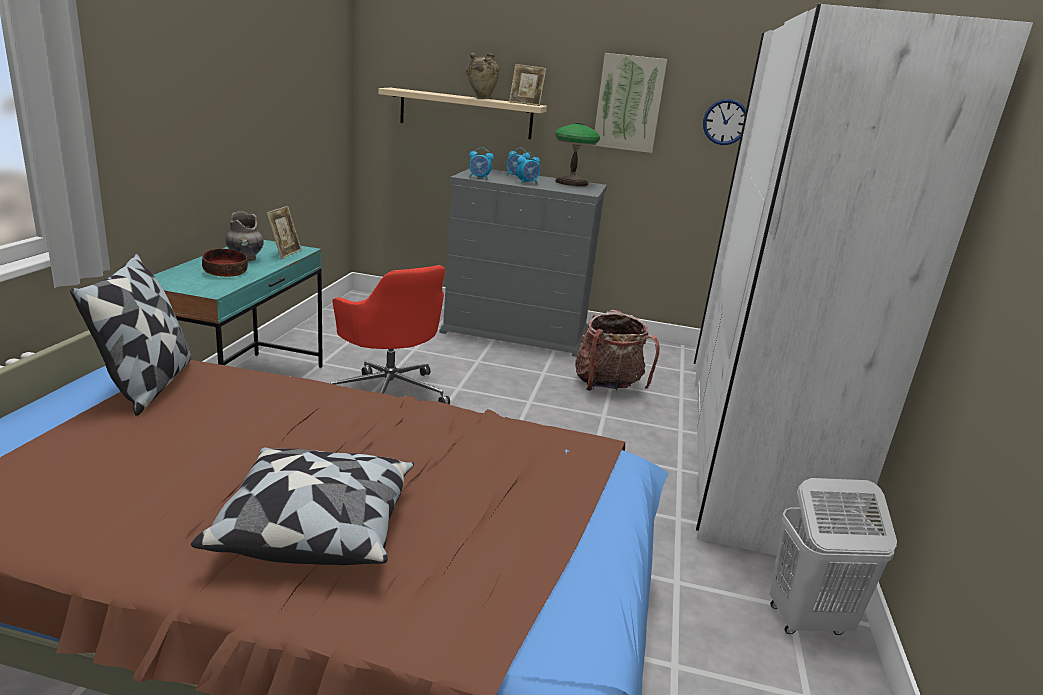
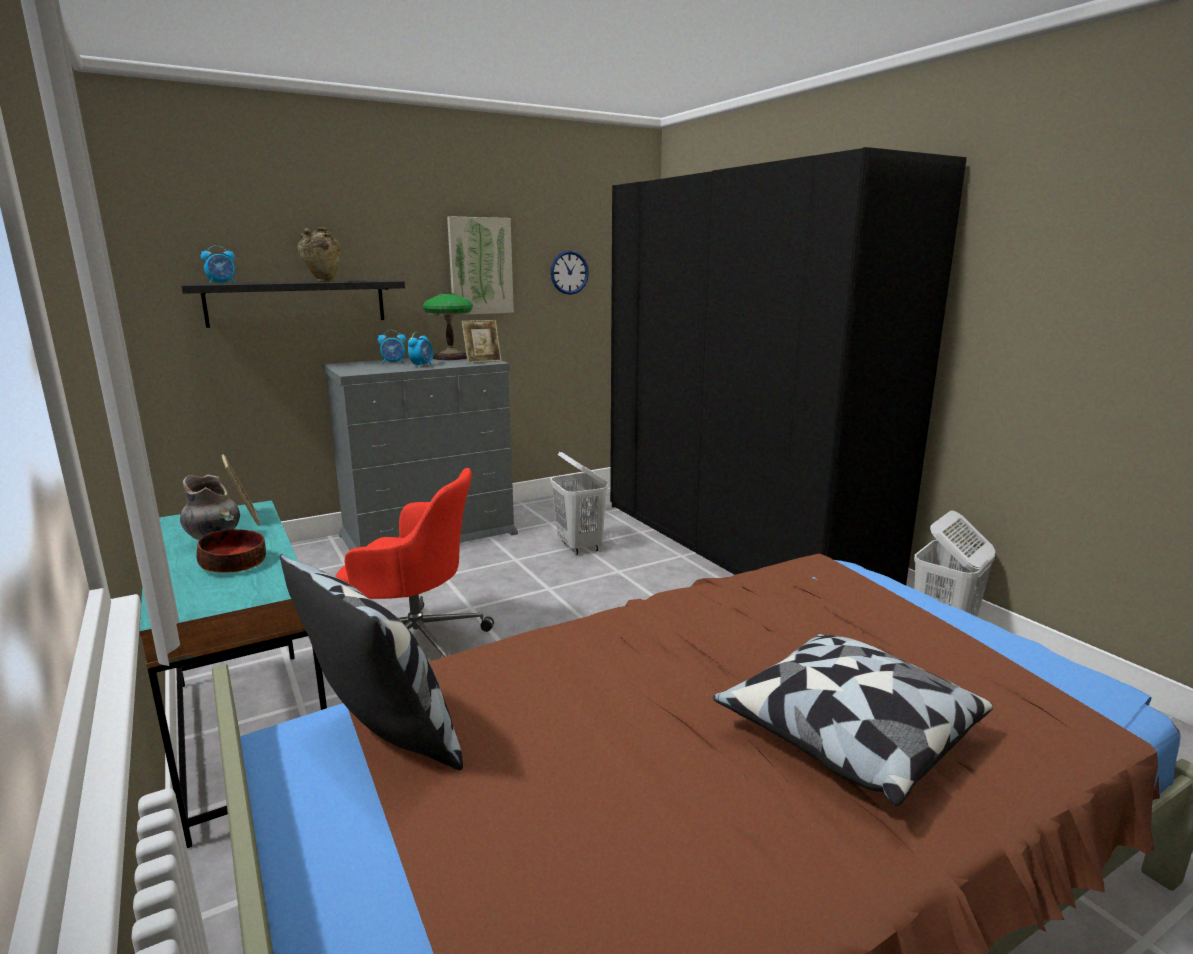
camera: 40 degrees left, 5 degrees down
beige shelf [378,88,547,139] -> black shelf [181,280,405,328]
alarm clock [469,147,494,180] -> alarm clock moved to [201,245,235,284]
picture frame [509,64,546,106] -> picture frame moved to [462,320,502,364]
backpack [575,310,660,391] -> white laundry basket [550,452,608,555]
white wardrobe [694,4,1033,556] -> black wardrobe [610,147,967,585]

